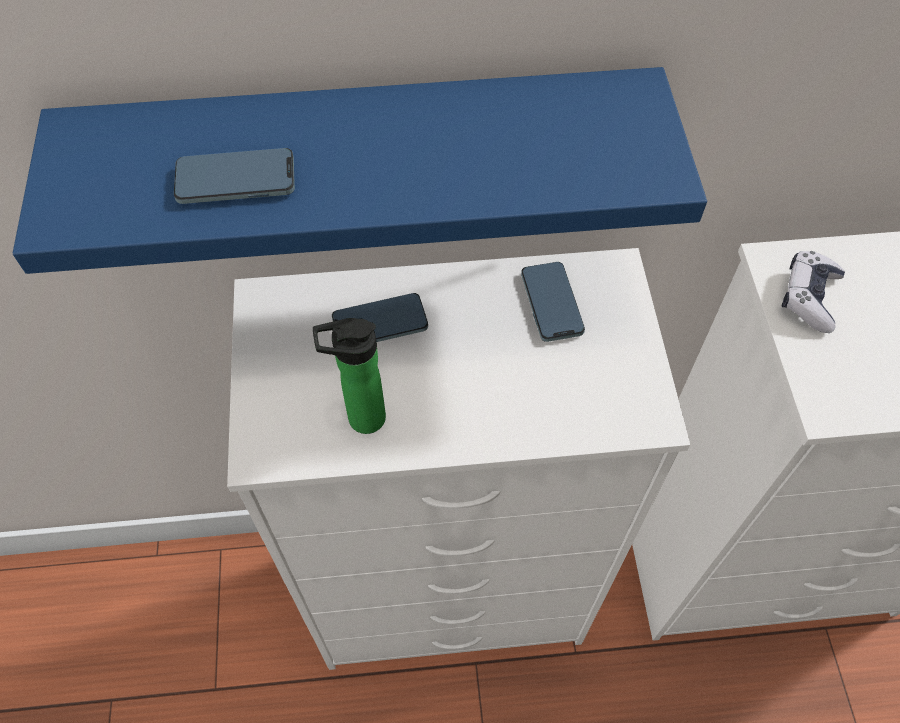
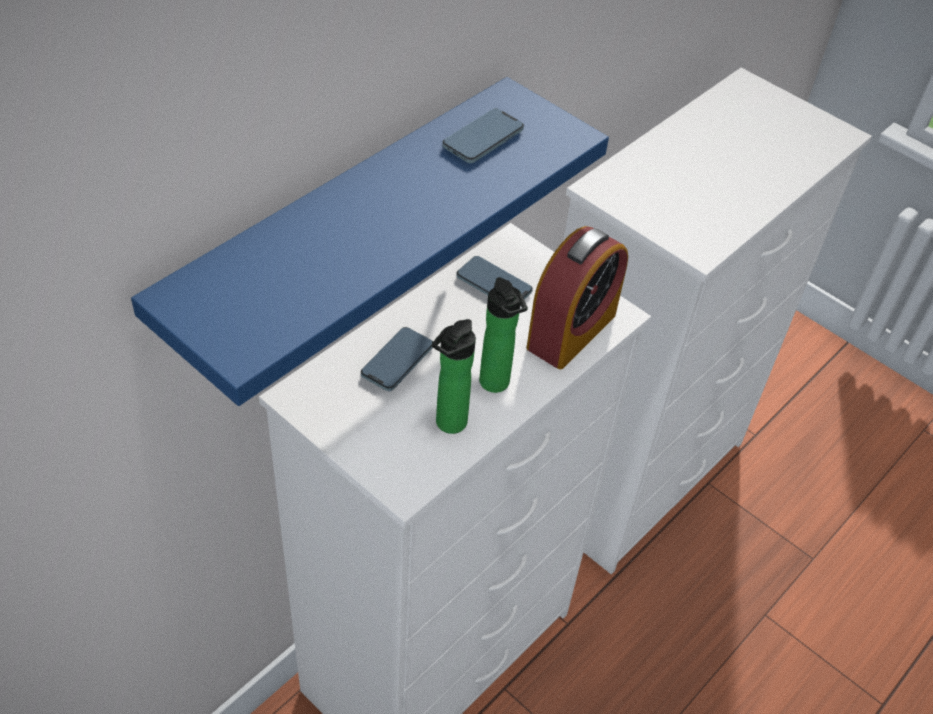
camera: 45 degrees left, 10 degrees down
phone [174,148,295,204] -> phone moved to [442,108,524,163]
game controller [781,251,845,333] -> none
none -> bottle [479,277,528,393]
none -> alarm clock [527,226,628,369]

